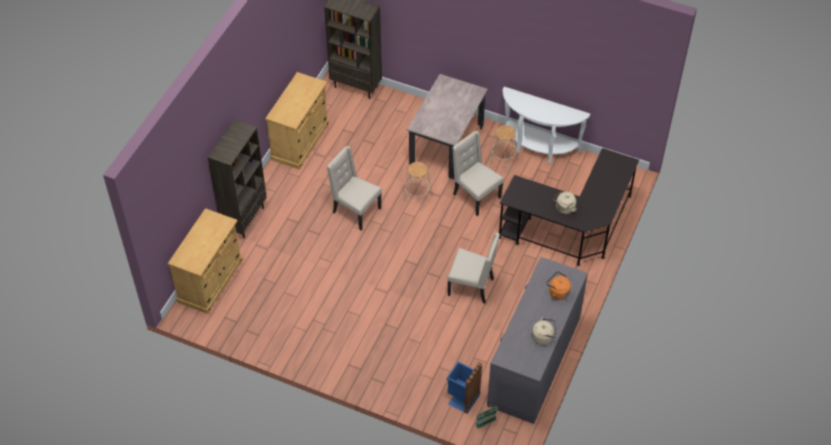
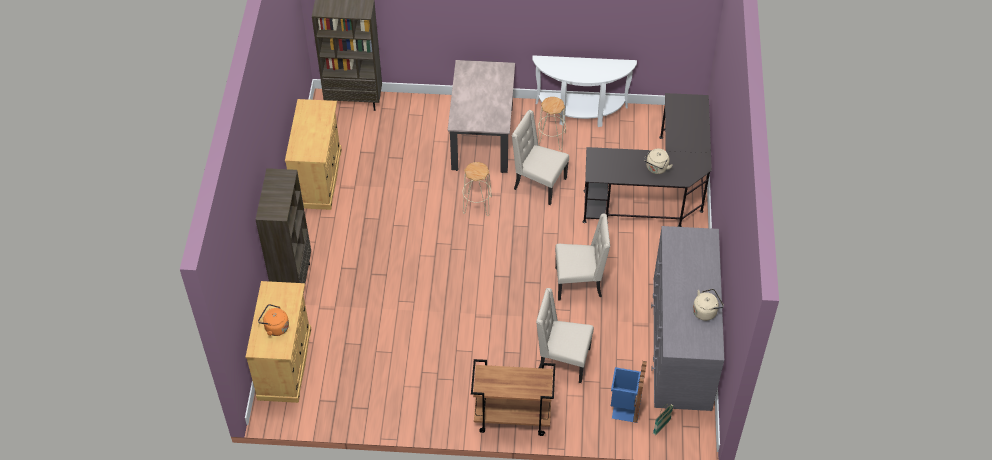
camera: 20 degrees left, 0 degrees up
beige chair [327,146,382,230] -> beige chair moved to [536,288,594,383]
orange kettle [546,271,571,300] -> orange kettle moved to [258,304,289,336]
none -> brown cart [471,359,555,436]

